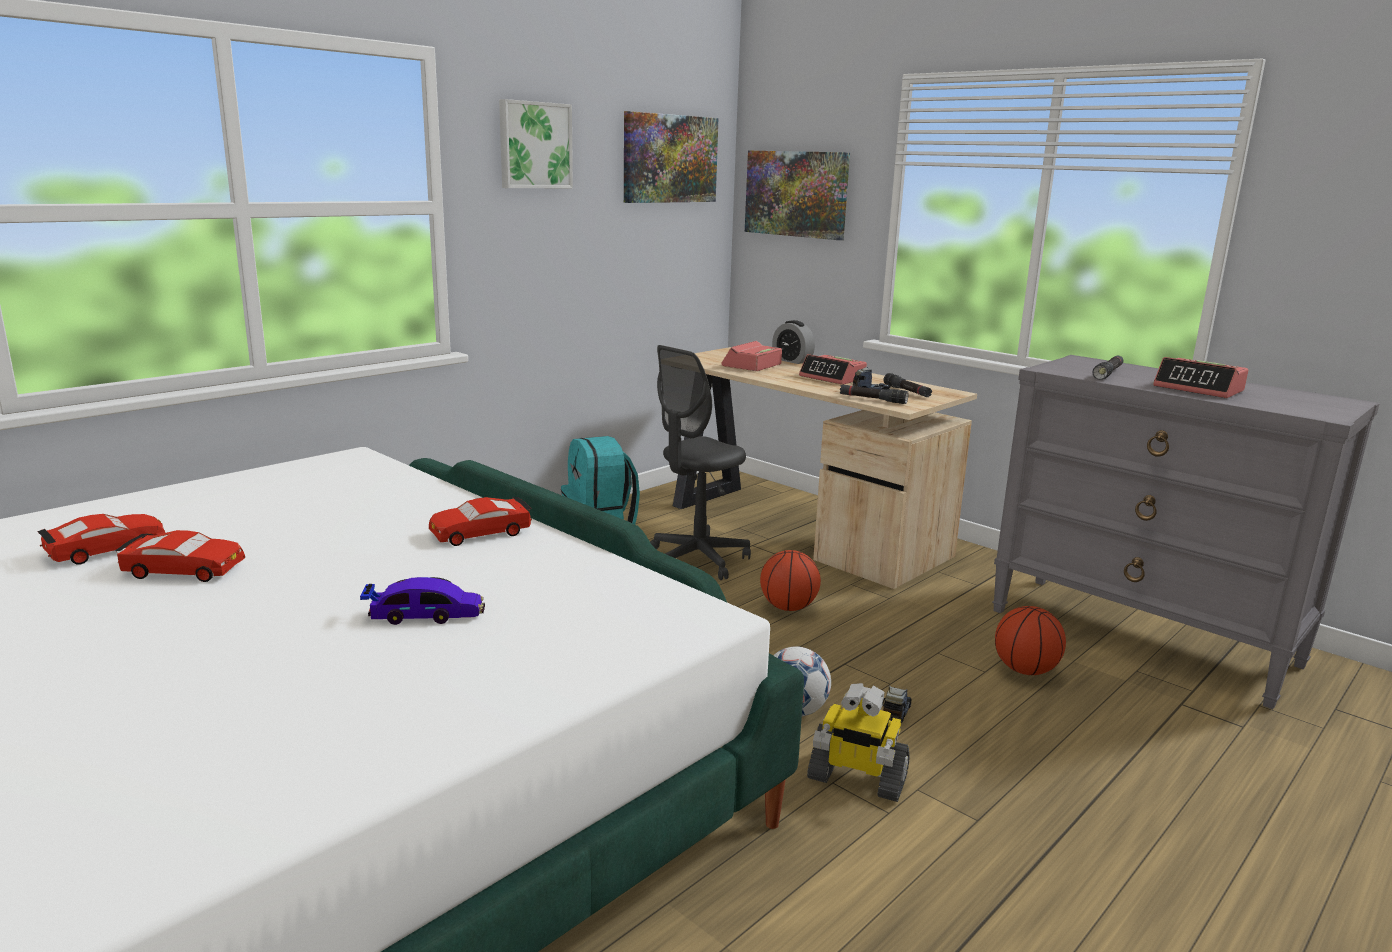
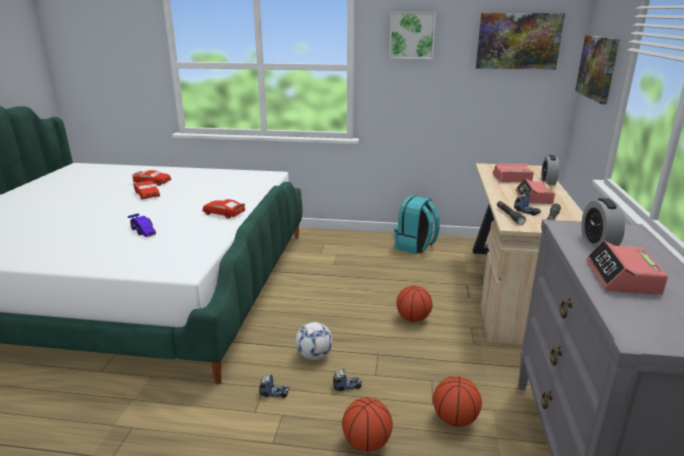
camera: 55 degrees right, 5 degrees up
grey office chair [650,345,751,580] -> none
toy robot [807,683,910,802] -> toy truck [259,375,289,398]
black flashlight [1093,356,1124,380] -> alarm clock [581,198,625,249]
none -> basketball [342,397,393,452]

